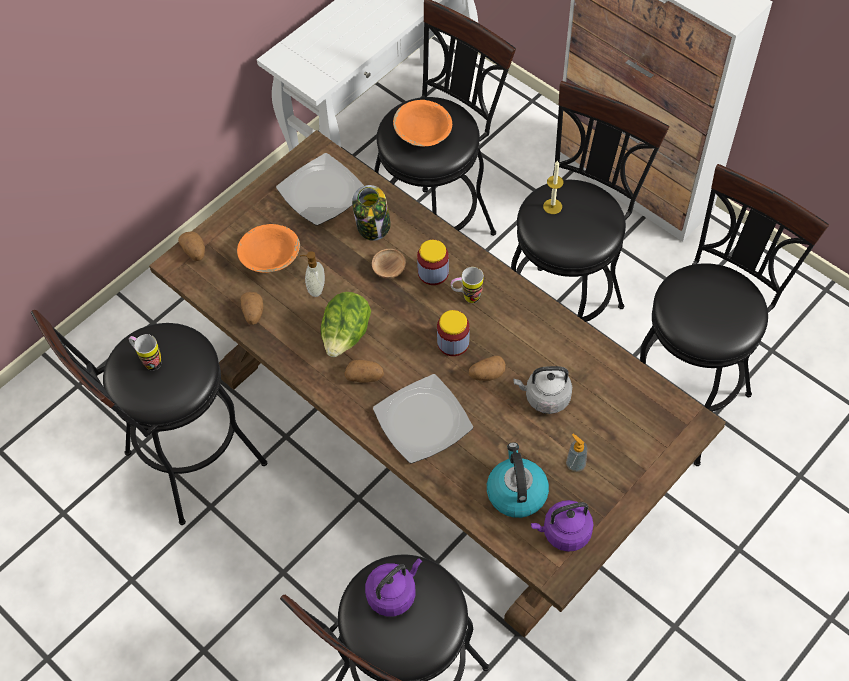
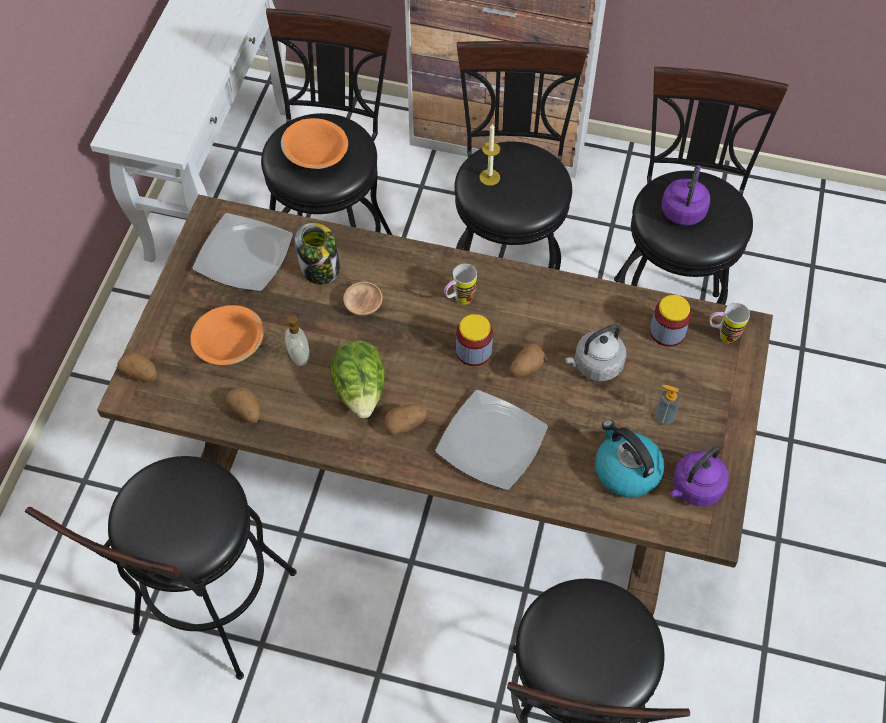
camera: 30 degrees left, 0 degrees up
mug [129,334,161,371] -> mug moved to [709,303,750,344]
purple kettle [365,558,422,616] -> purple kettle moved to [662,165,710,226]
jar [417,240,449,285] -> jar moved to [650,295,691,347]

